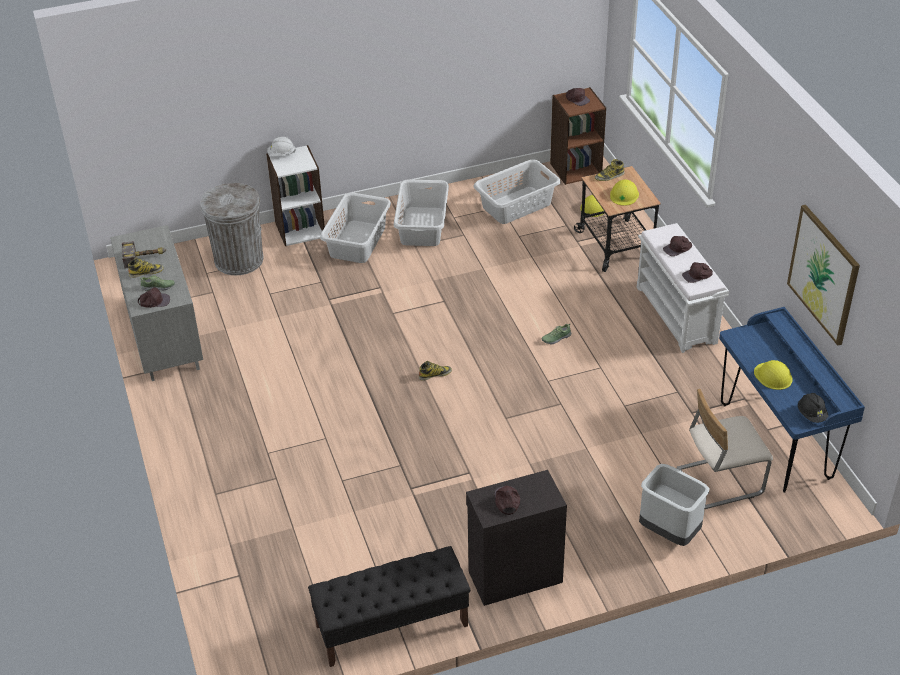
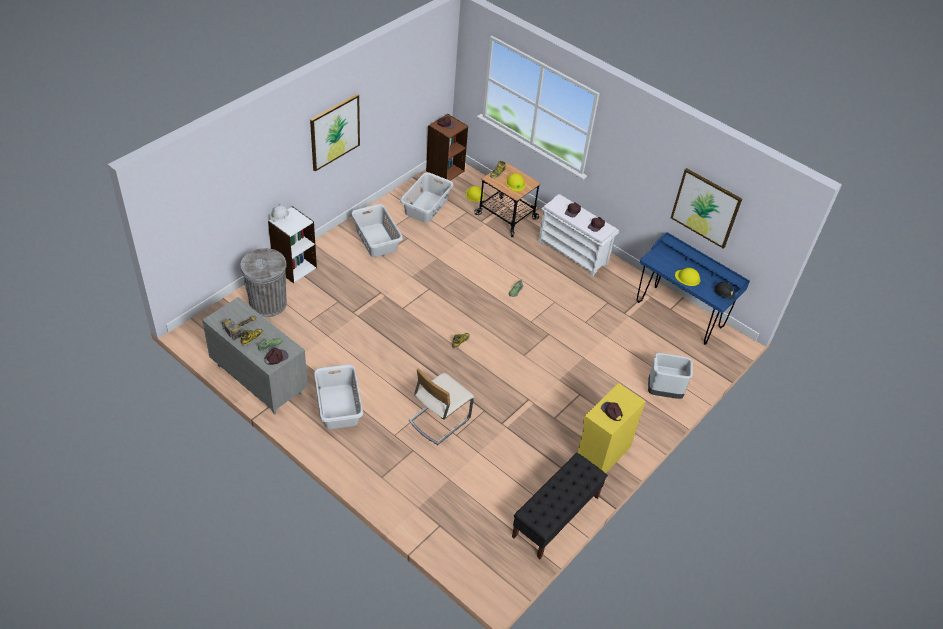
camera: 35 degrees left, 5 degrees up
grey laundry basket [320,192,391,263] -> grey laundry basket moved to [314,364,363,429]
black cabinet [466,470,567,606] -> yellow cabinet [577,383,646,473]
beige chair [677,389,773,509] -> beige chair moved to [409,368,474,445]
none -> picture [310,94,360,171]

